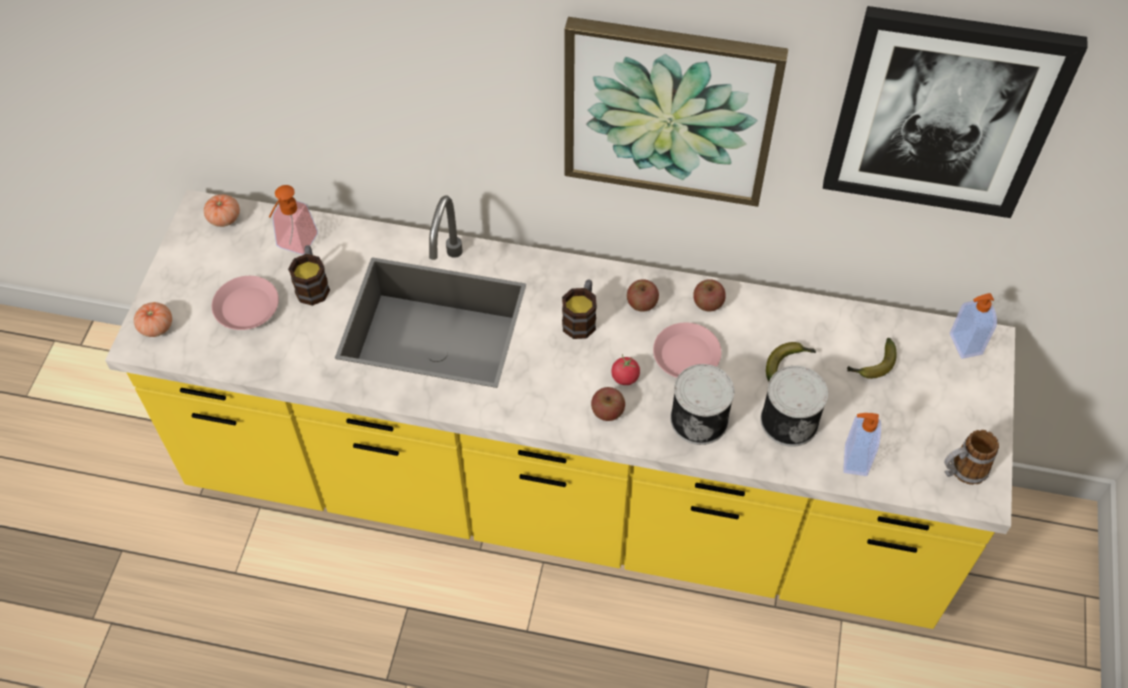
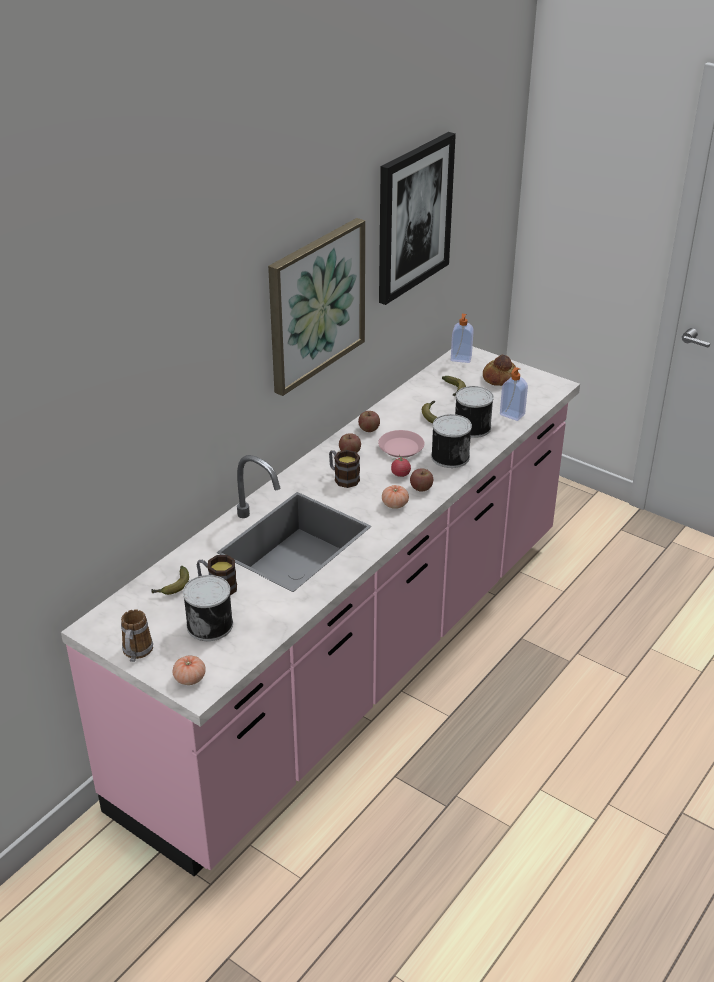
camera: 65 degrees left, 20 degrees down
yellow counter [105,190,1015,629] -> pink counter [61,347,580,876]
tomato [204,194,240,227] -> tomato moved to [382,485,409,509]
pink plate [212,276,279,330] -> can [183,575,233,641]
soap dispenser [269,185,318,255] -> banana [151,566,189,595]
mug [944,430,999,485] -> mug moved to [121,609,153,662]
none -> bread [483,355,519,386]

